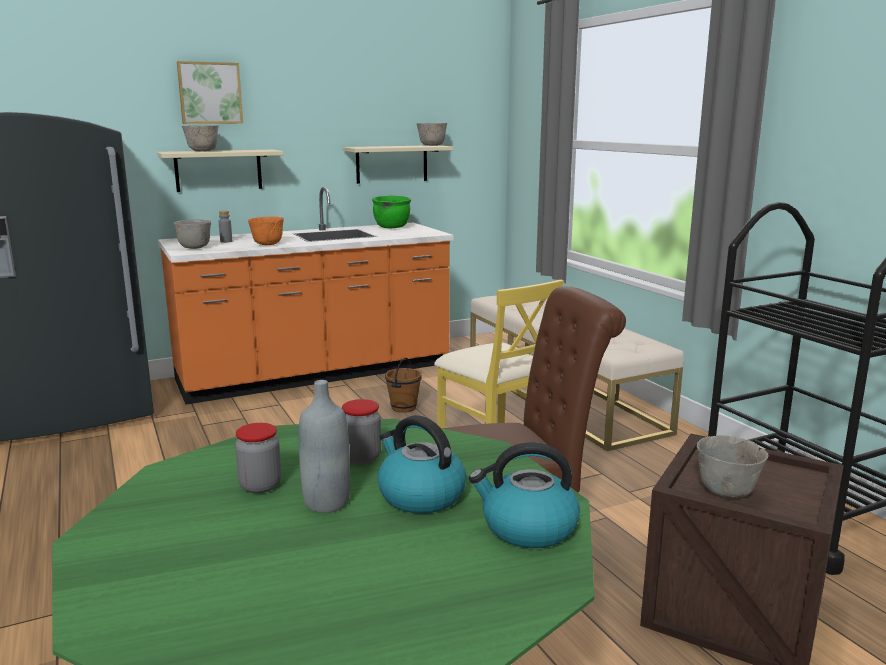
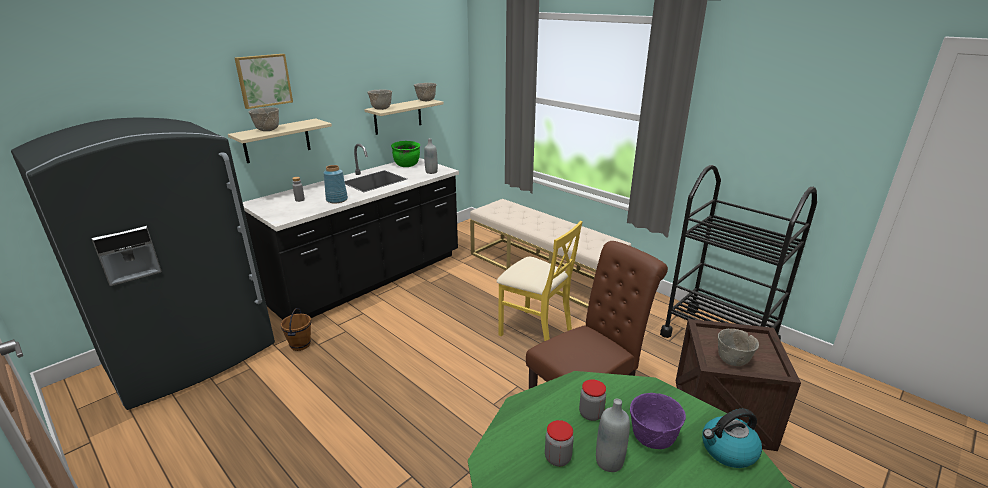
camera: 20 degrees left, 10 degrees up
orange counter [158,187,454,405] -> black counter [243,144,459,320]
grey bowl [174,220,211,249] -> grey bowl moved to [367,90,392,110]
orange bowl [248,217,284,245] -> blue vase [323,165,348,204]
kettle [377,415,466,513] -> purple bowl [630,393,686,449]
brown bucket [385,357,422,413] -> brown bucket moved to [280,308,311,351]
none -> grey bottle [424,138,438,174]

